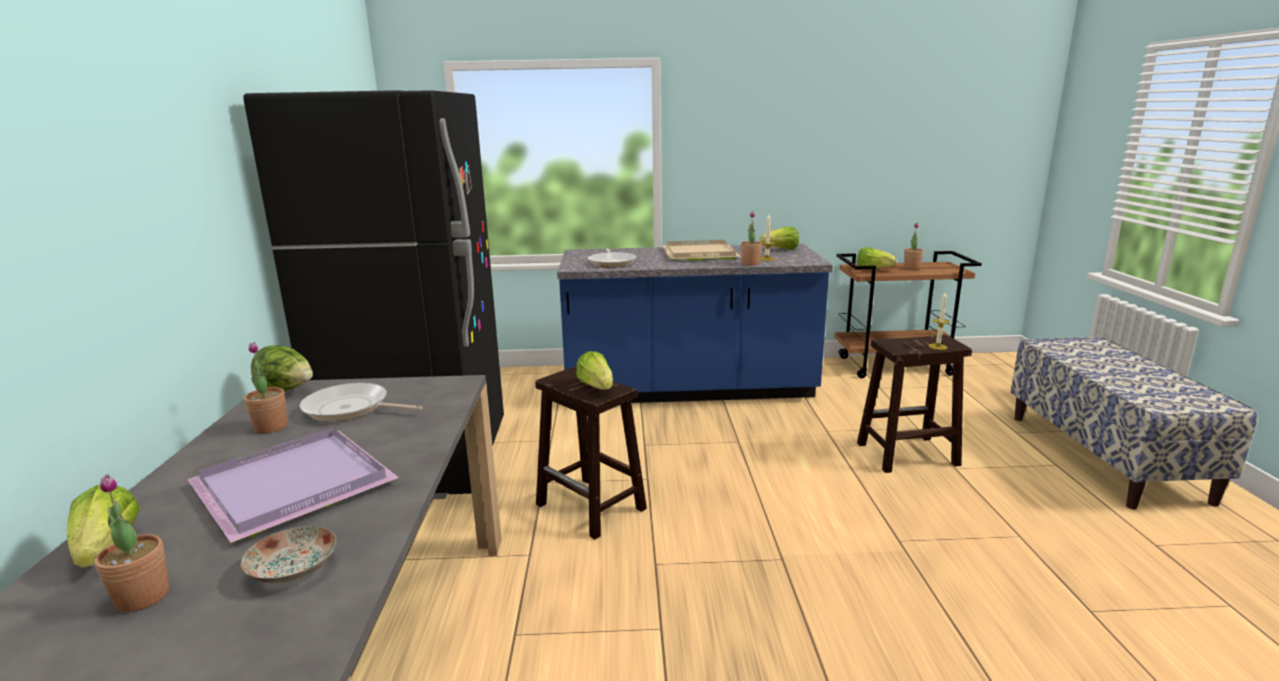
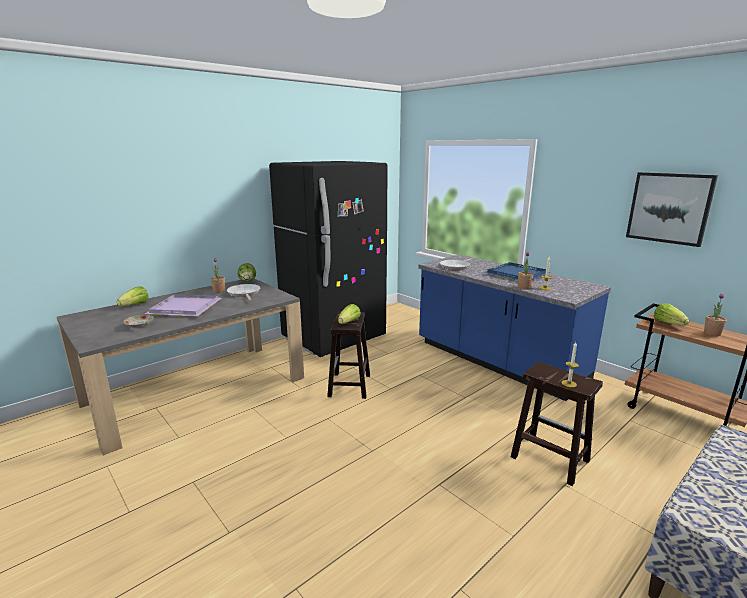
camera: 50 degrees right, 0 degrees up
potted plant [94,475,169,612] -> none
beige tray [662,240,741,261] -> blue tray [484,262,550,281]
lettuce [760,226,799,250] -> none
none -> picture [626,172,718,247]

